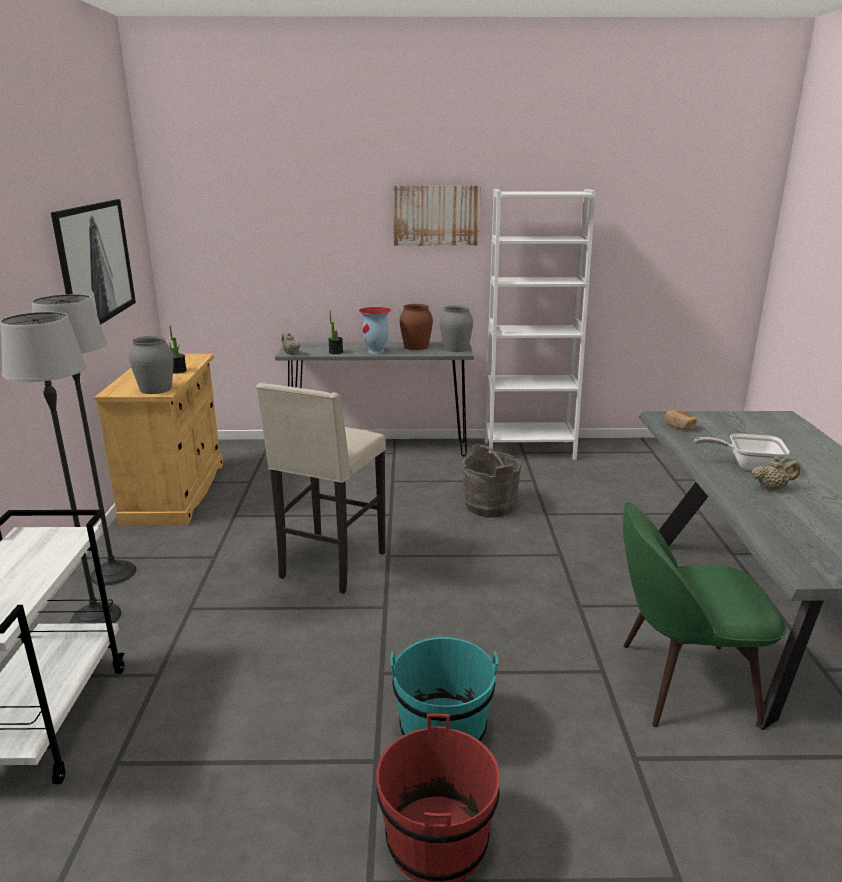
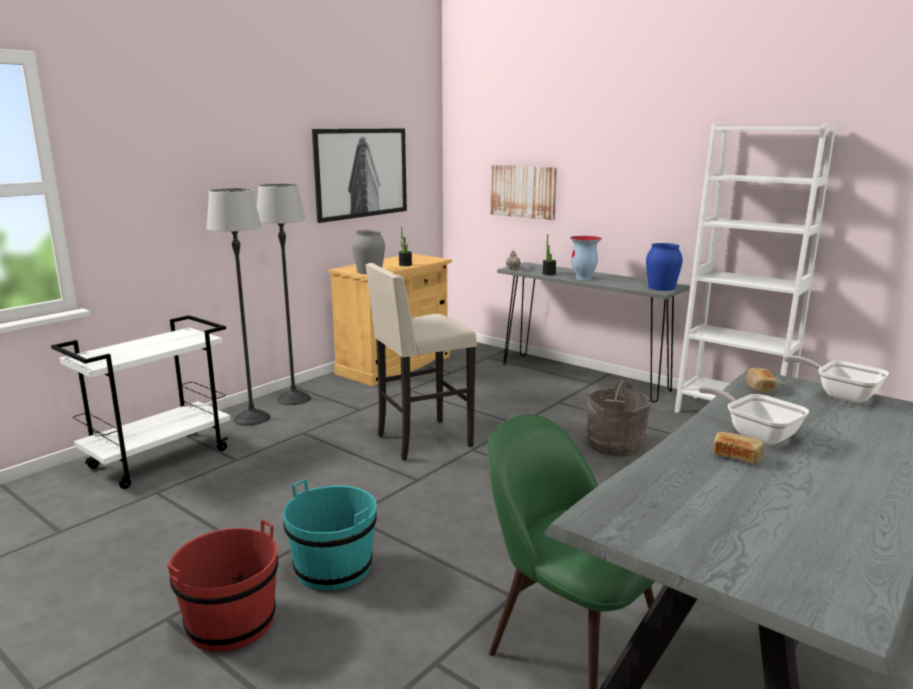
camera: 40 degrees right, 5 degrees down
picture [393,185,481,246] -> picture moved to [491,165,557,220]
brown vase [400,304,433,350] -> none
grey vase [440,305,473,352] -> blue vase [646,243,683,291]
beige teapot [751,457,800,490] -> bread [713,432,764,464]
none -> frying pan [784,356,889,403]

